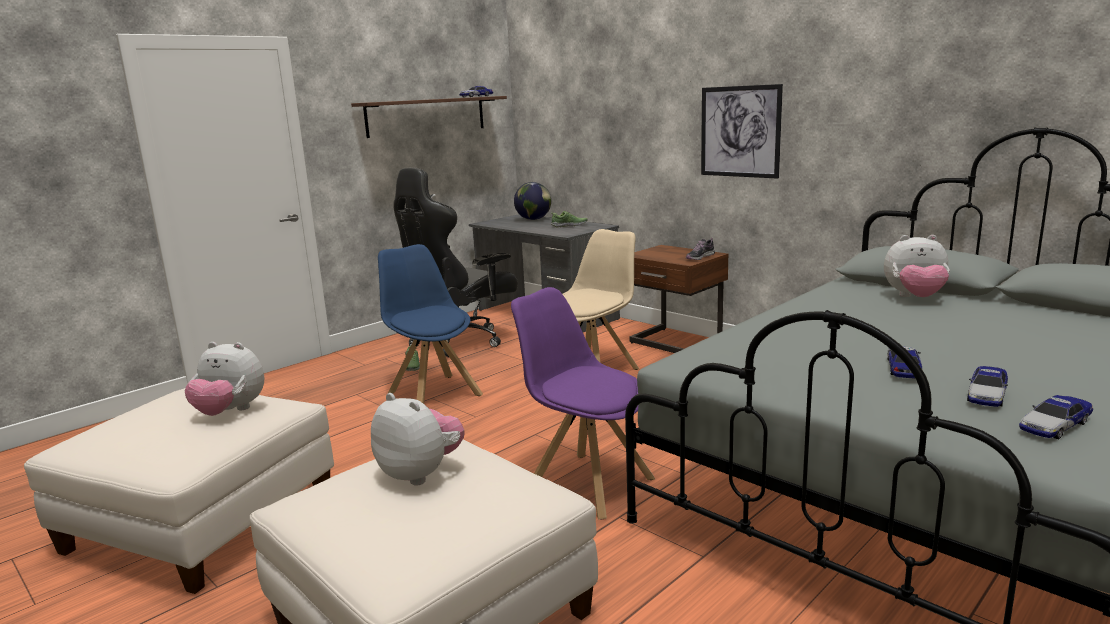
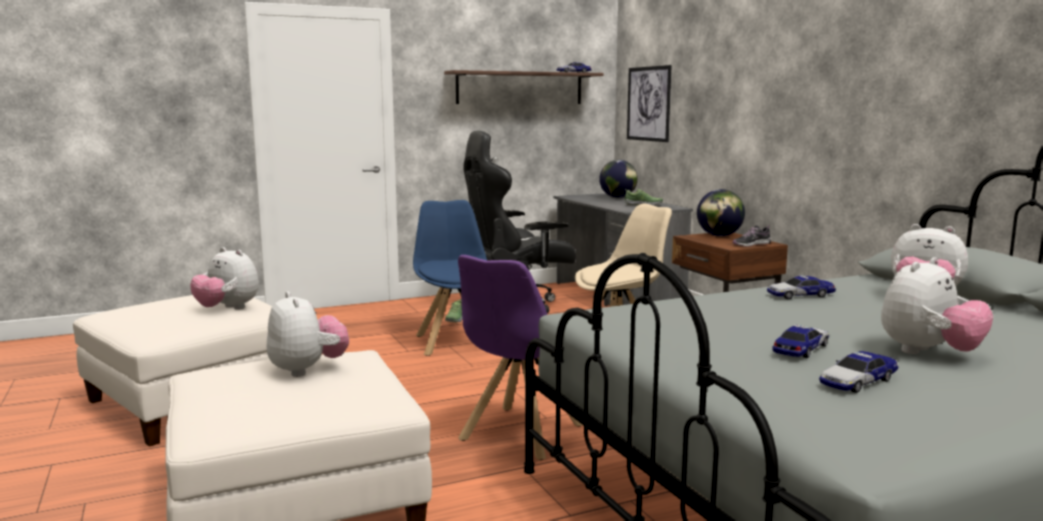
camera: 20 degrees right, 5 degrees down
purple chair [511,287,655,519] -> purple chair turned 120 degrees counterclockwise [458,255,583,460]
picture [701,84,783,179] -> picture moved to [627,65,672,142]
toy car [1019,395,1093,439] -> toy car moved to [767,275,836,299]
none -> globe [697,189,745,236]
none -> plush toy [881,257,993,354]

